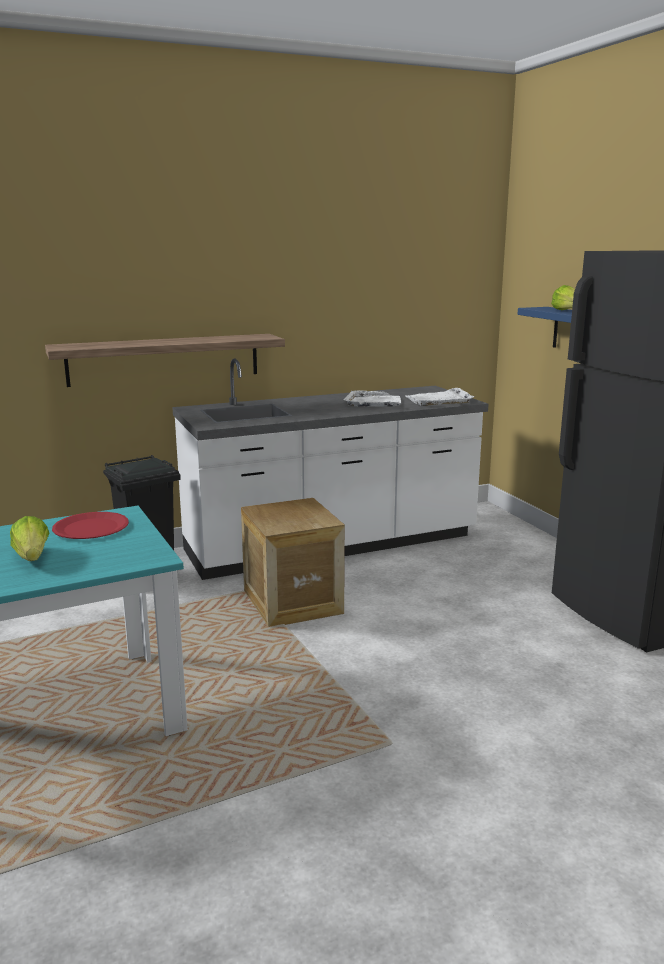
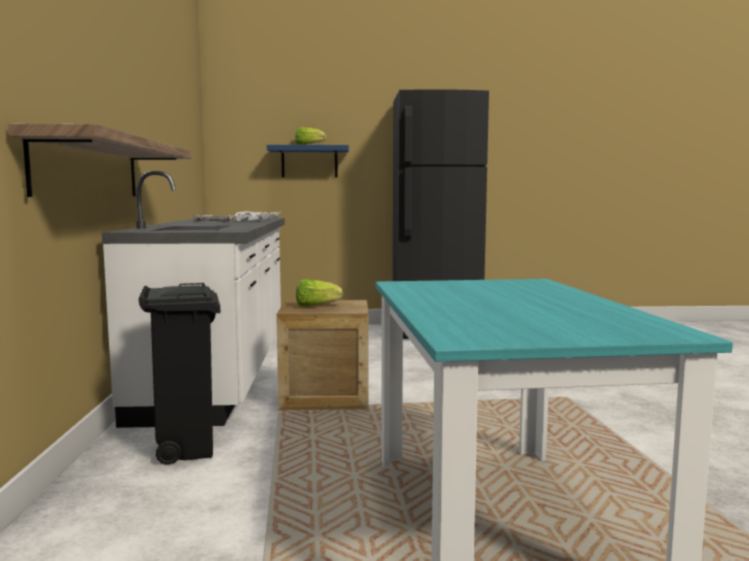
camera: 70 degrees left, 10 degrees down
lettuce [10,516,50,561] -> lettuce moved to [296,279,343,307]
red plate [52,512,129,539] -> none

